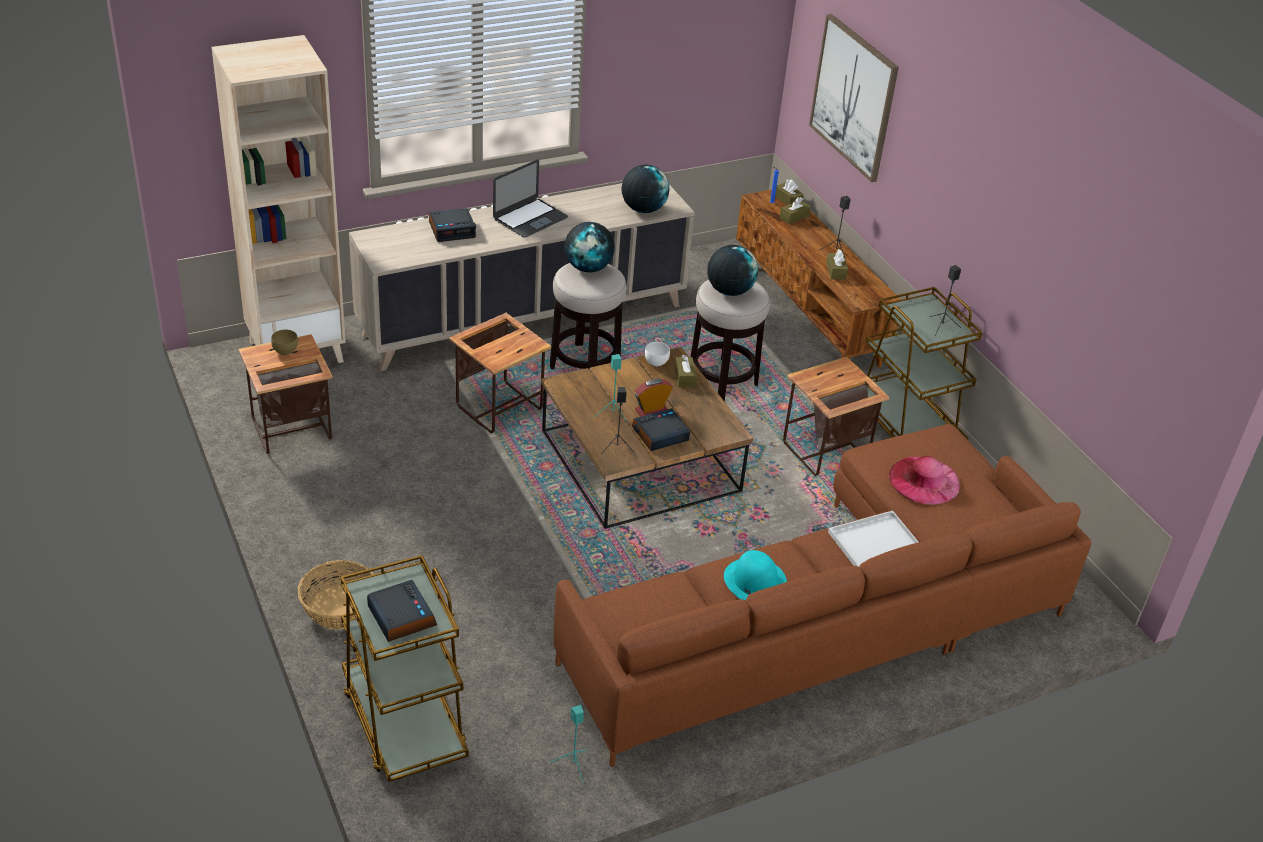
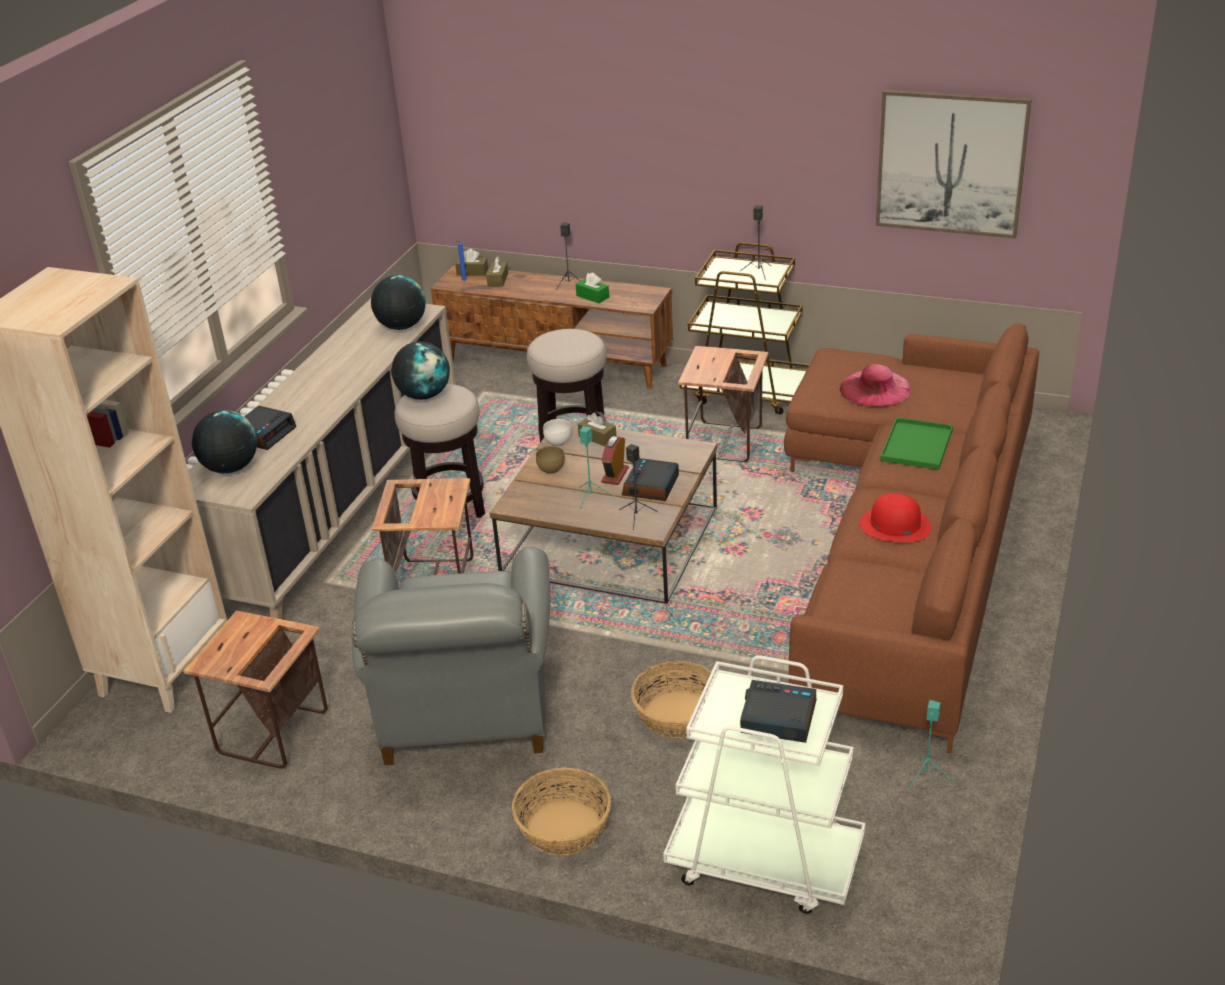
camera: 40 degrees left, 5 degrees down
brown bowl [271,330,298,355] -> brown bowl moved to [536,446,565,474]
brown cart [341,555,469,782] -> white cart [663,655,866,914]
laptop [493,159,568,237] -> none
globe [707,245,758,296] -> globe moved to [192,410,257,474]
turquoise hat [724,550,787,600] -> red hat [859,493,932,542]
picture [809,14,899,182] -> picture moved to [876,89,1032,238]
brown tissue box [826,250,848,280] -> green tissue box [576,272,609,303]
white tray [828,511,918,567] -> green tray [880,417,953,470]
none -> grey armchair [351,547,550,765]
none -> basket [631,661,712,738]

